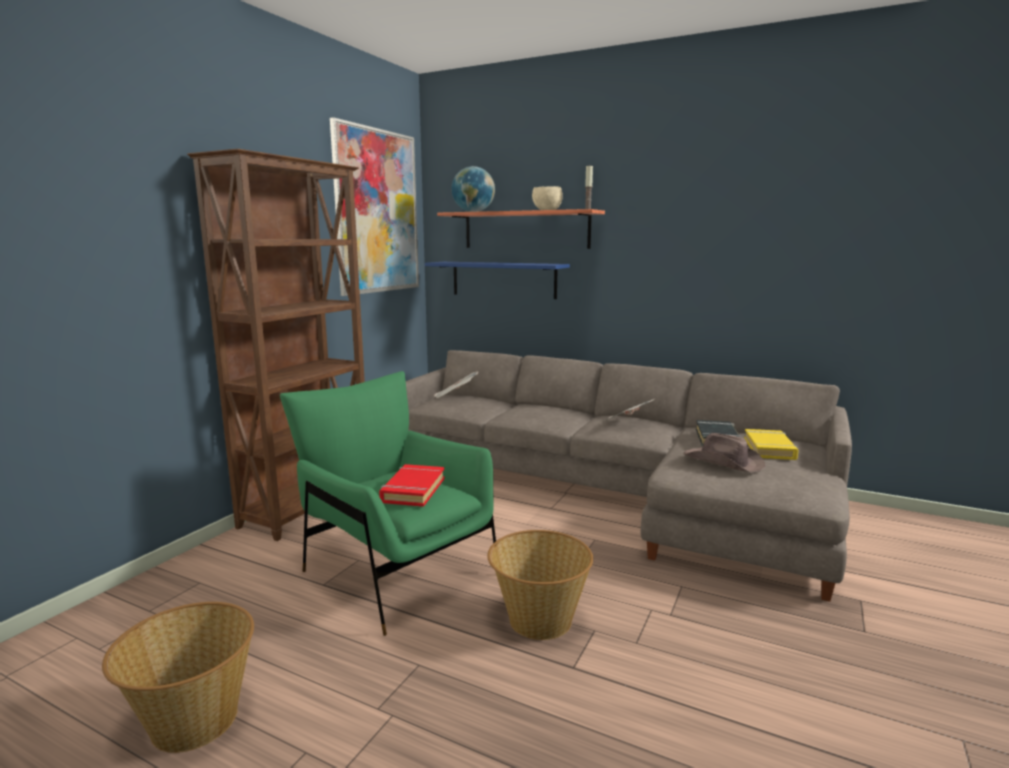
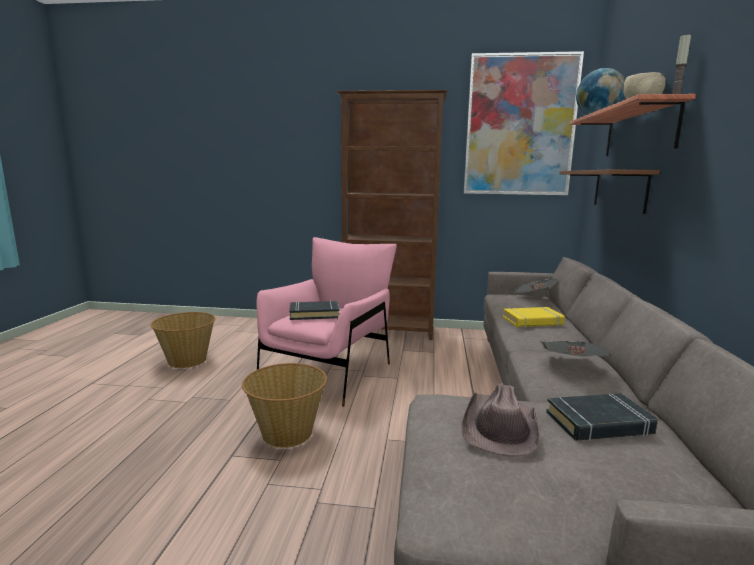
camera: 70 degrees right, 0 degrees up
green armchair [280,371,496,636] -> pink armchair [257,237,397,407]
red book [379,464,445,507] -> black book [289,301,340,320]
blue shelf [425,262,570,299] -> brown shelf [560,169,660,214]
yellow book [744,429,799,460] -> yellow book moved to [503,307,565,327]

